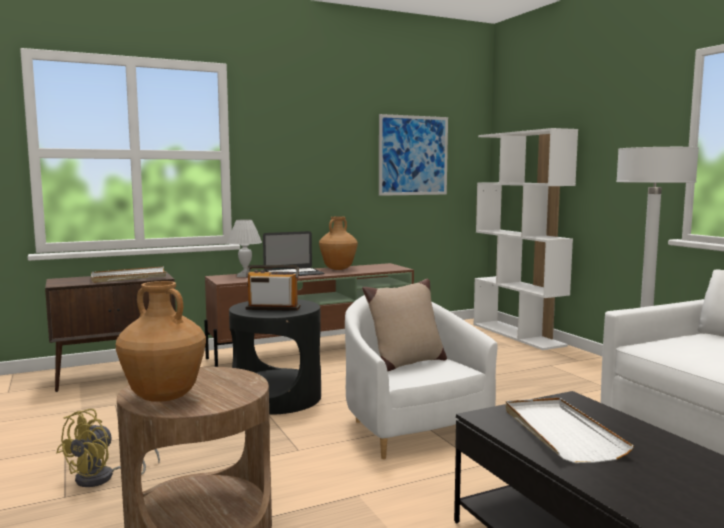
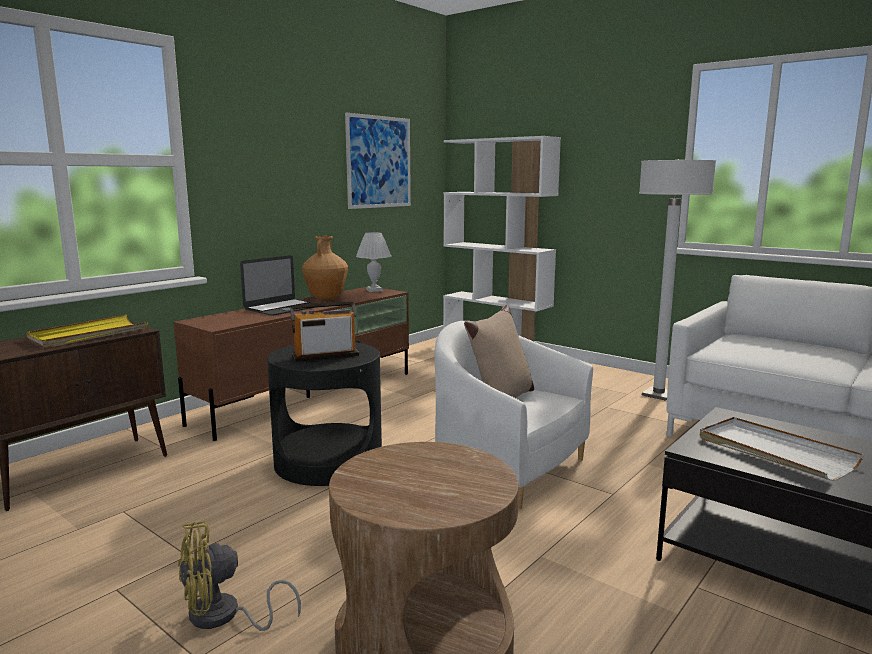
camera: 25 degrees left, 5 degrees up
yellow fan [56,409,160,487] -> yellow fan turned 60 degrees clockwise [178,521,301,631]
white tray [91,266,167,283] -> yellow tray [26,315,148,348]
brown vase [116,281,206,402] -> none
white table lamp [227,219,262,277] -> white table lamp moved to [356,232,391,292]

